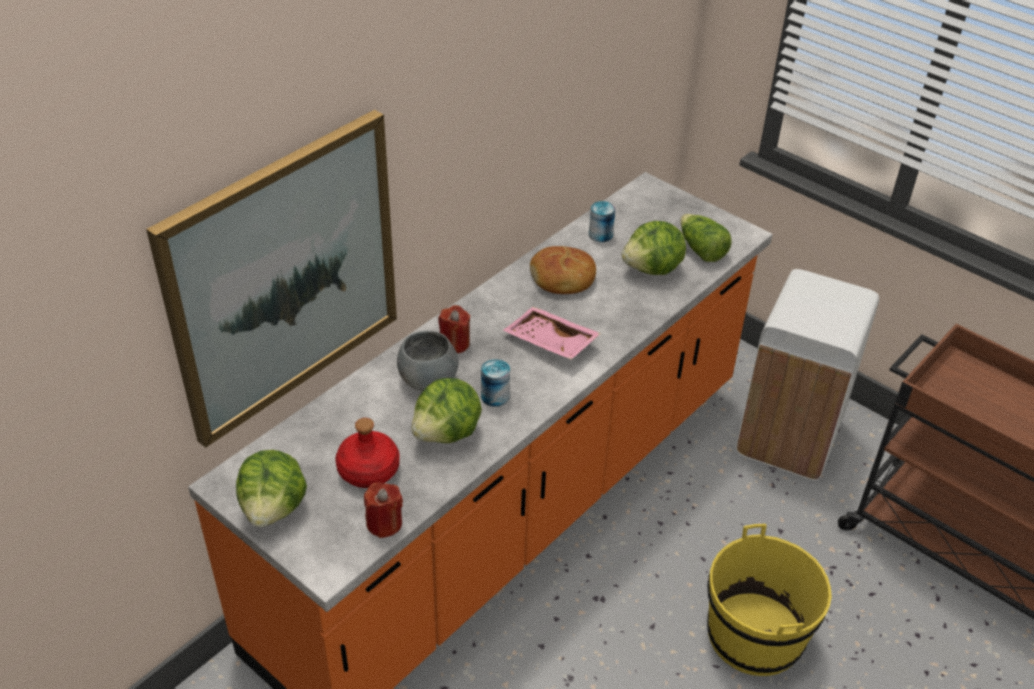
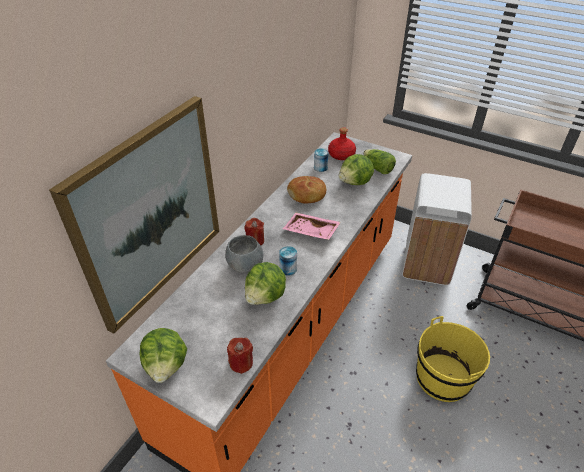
camera: 10 degrees left, 0 degrees up
red bottle [335,418,400,488] -> red bottle moved to [328,127,356,160]

